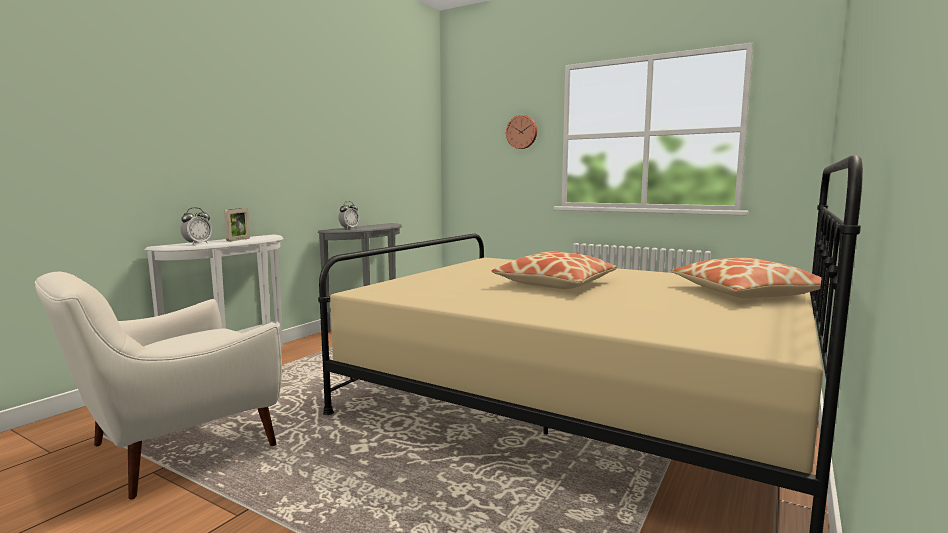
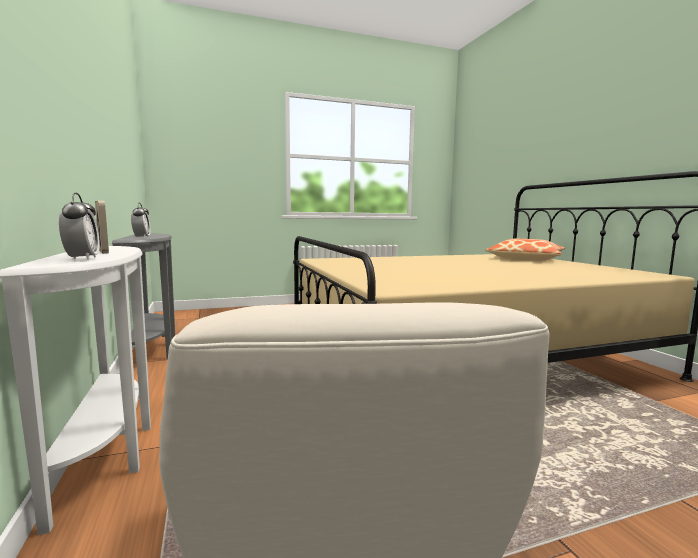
camera: 50 degrees left, 0 degrees up
pillow [491,252,617,289] -> none
wall clock [506,115,537,149] -> none

